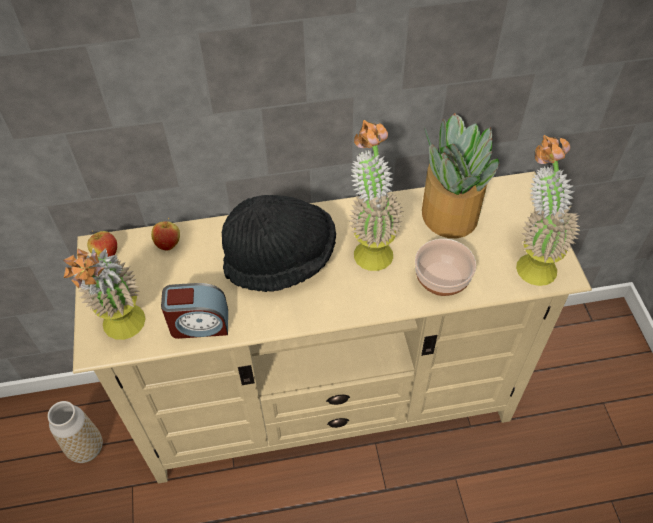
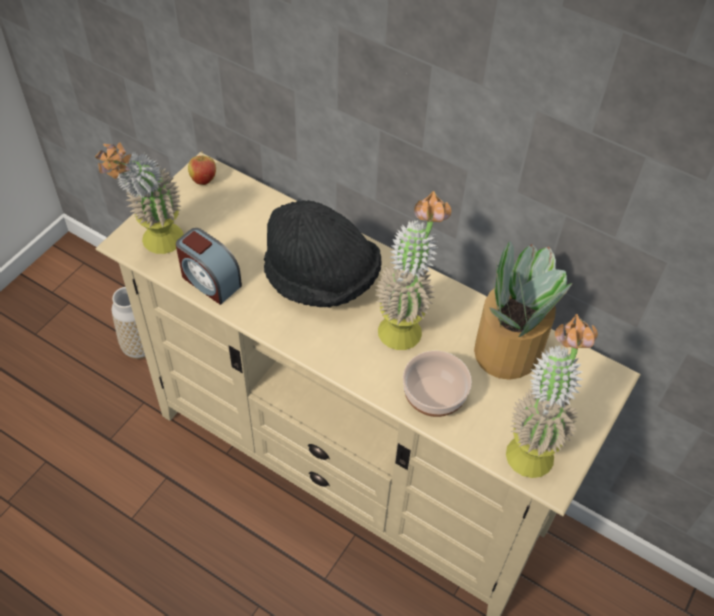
camera: 40 degrees right, 0 degrees up
apple [151,218,180,251] -> none

